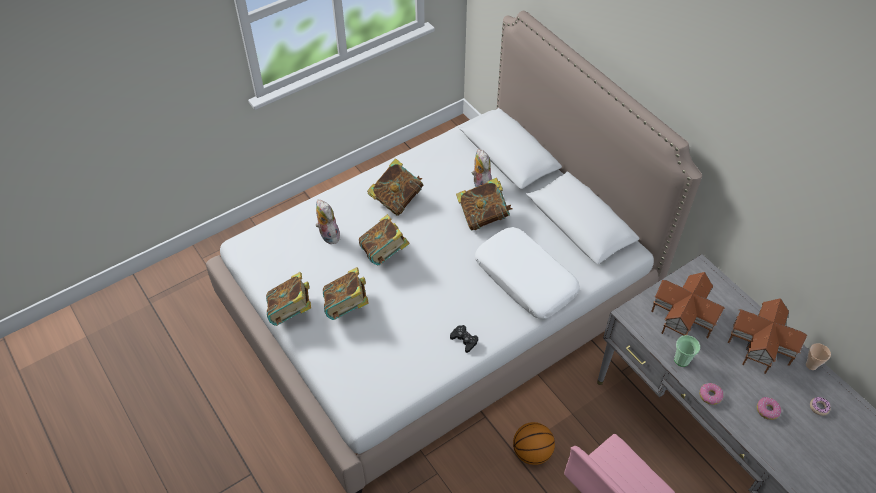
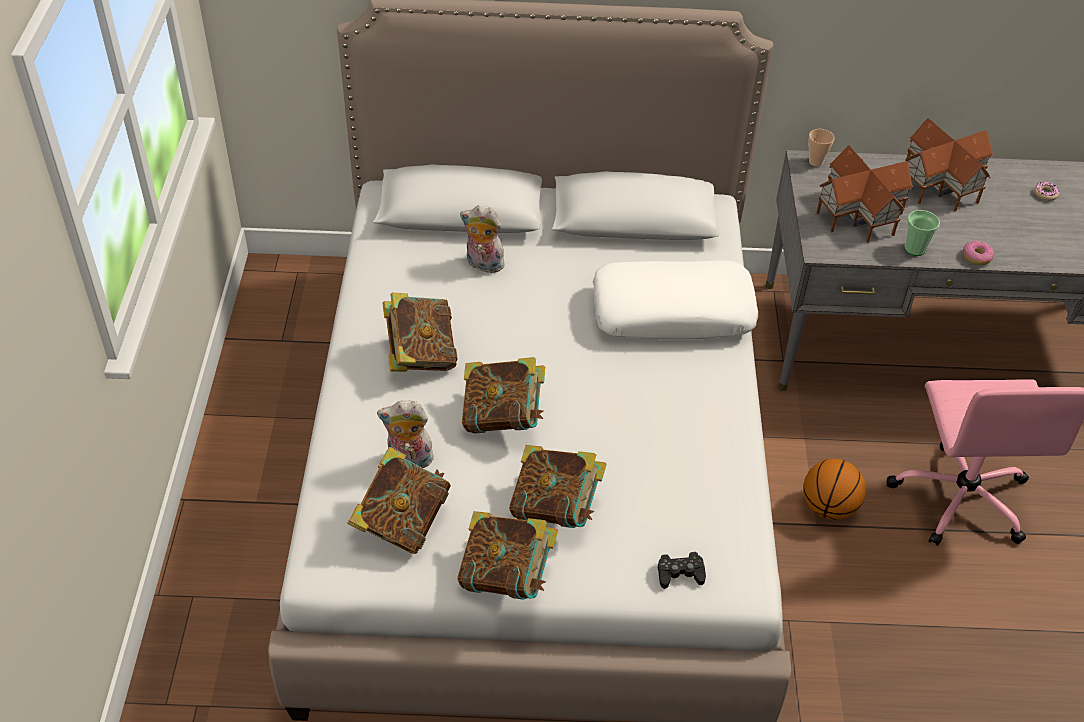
camera: 55 degrees left, 5 degrees down
black game controller [450,325,478,353] -> black game controller moved to [658,552,706,589]
book [456,178,512,230] -> book moved to [347,447,451,554]
donut [757,397,781,420] -> none
cup [806,343,831,370] -> cup moved to [809,129,835,167]

